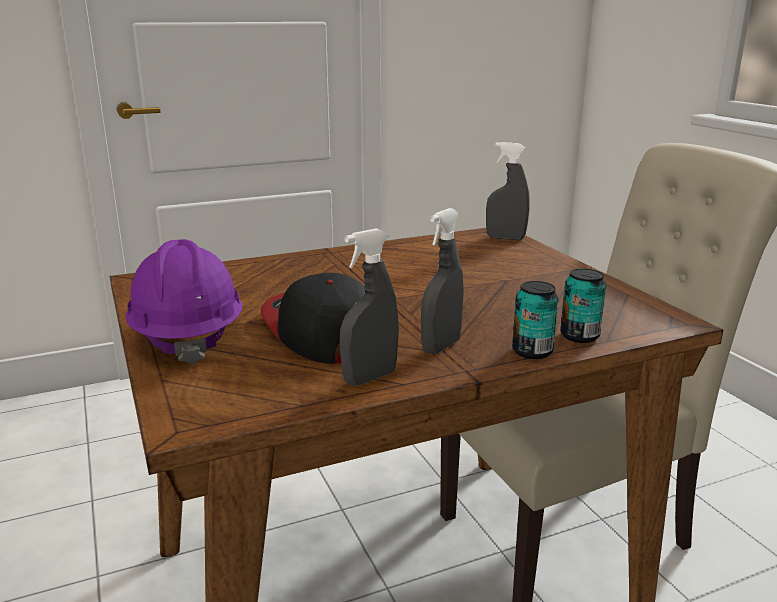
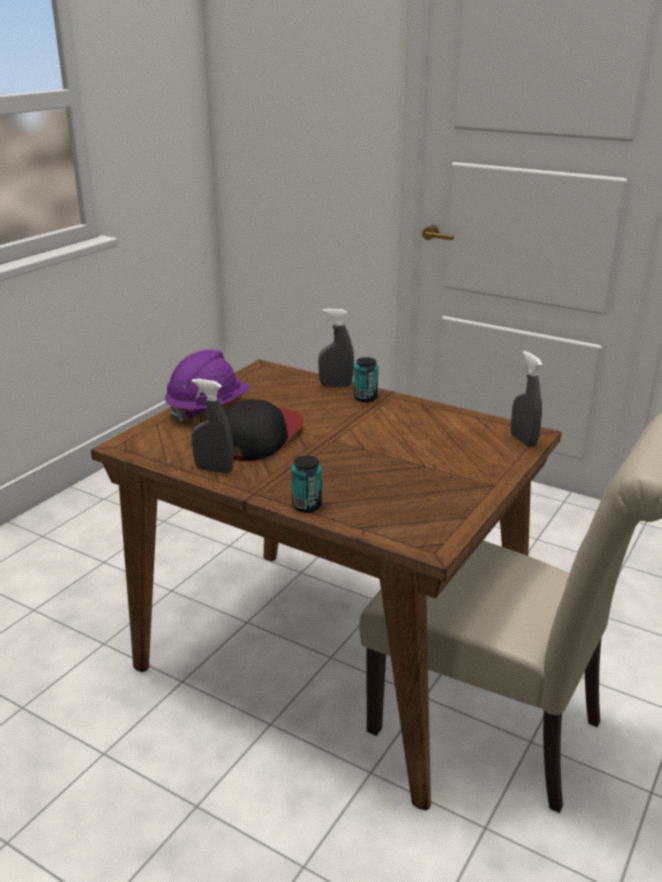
camera: 55 degrees right, 5 degrees up
grey spray bottle [421,208,464,354] -> grey spray bottle moved to [318,309,354,386]
can [560,268,606,343] -> can moved to [354,357,378,402]

